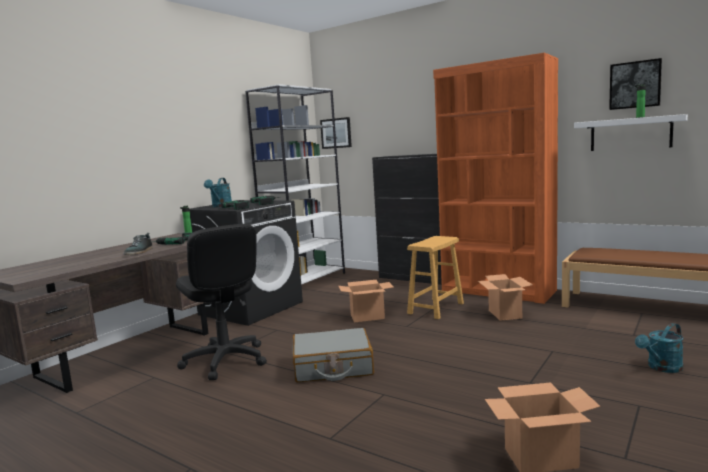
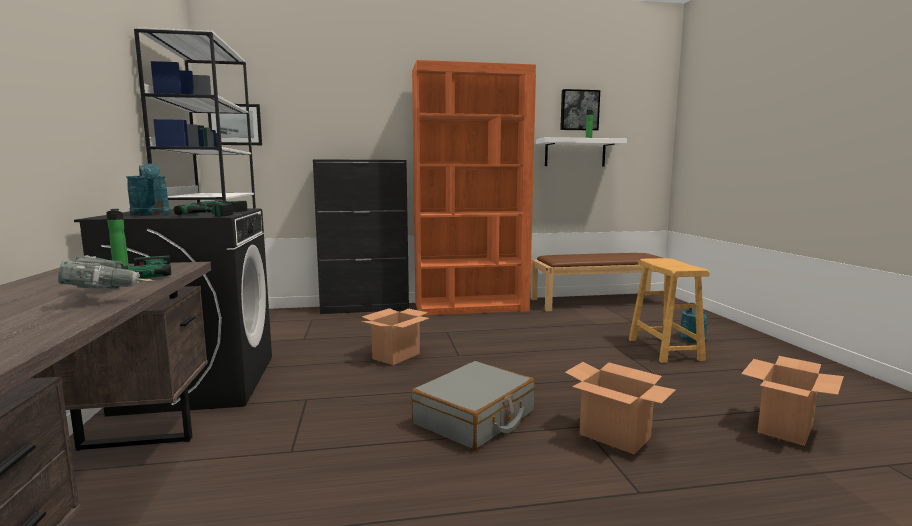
camera: 45 degrees left, 0 degrees up
shoe [124,233,153,255] -> power drill [58,255,155,289]
black office chair [176,224,267,380] -> none
brown stool [407,236,464,319] -> brown stool moved to [629,258,710,363]
cardboard box [478,274,533,321] -> cardboard box moved to [565,362,676,454]

